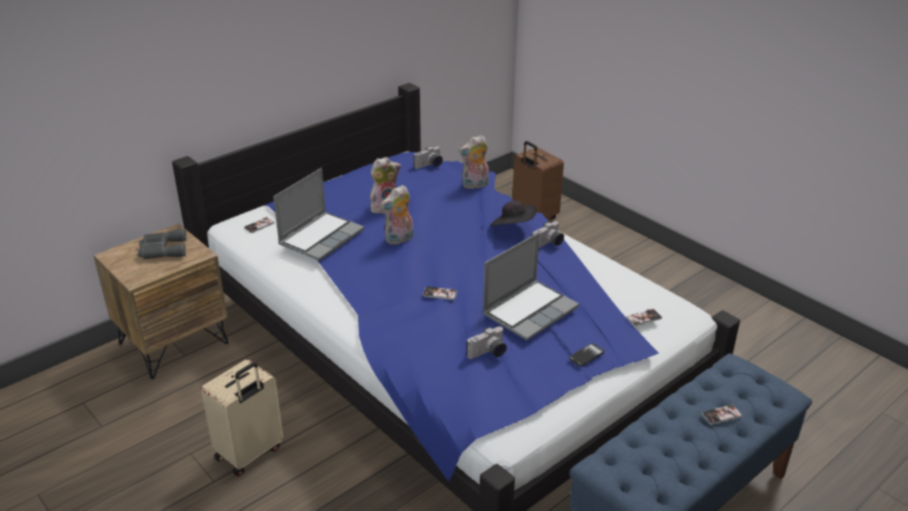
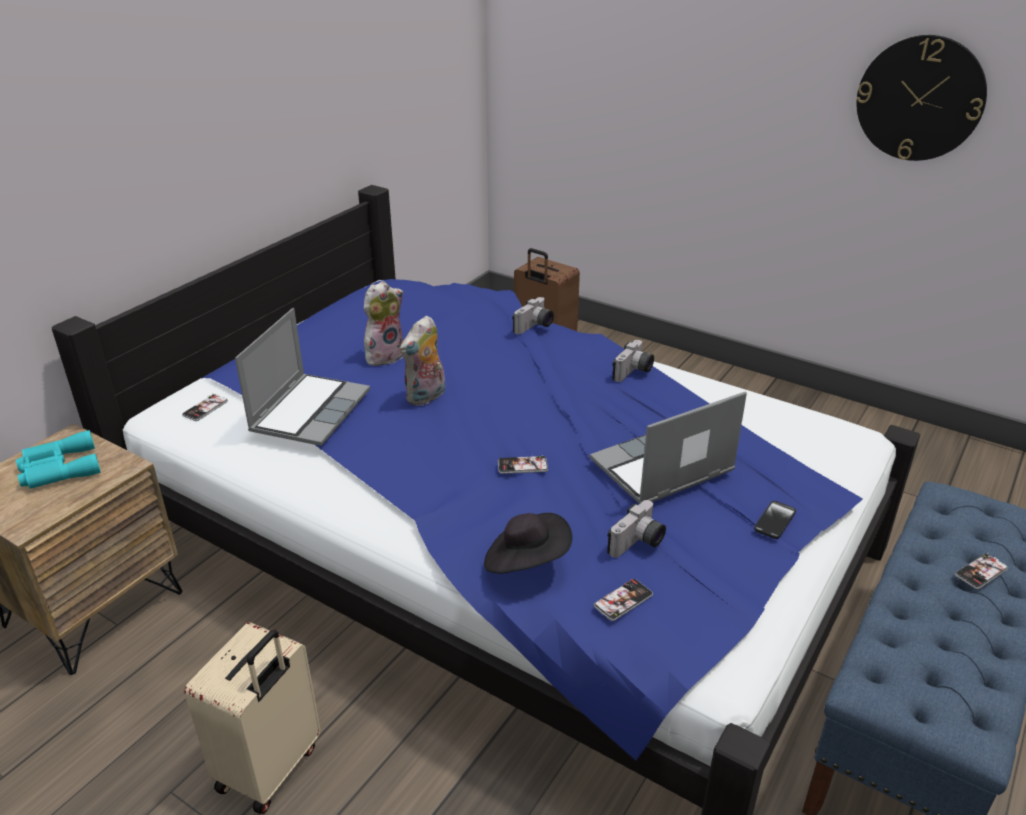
camera: 15 degrees left, 0 degrees up
grey binoculars [138,229,187,259] -> turquoise binoculars [16,430,101,489]
camera [413,146,443,169] -> camera moved to [512,297,554,334]
plush toy [459,135,489,189] -> none
laptop [482,233,579,341] -> laptop turned 150 degrees counterclockwise [590,391,747,504]
black hat [490,200,537,226] -> black hat moved to [484,513,572,573]
phone [626,309,662,326] -> phone moved to [594,579,653,621]
none -> wall clock [857,35,987,161]

